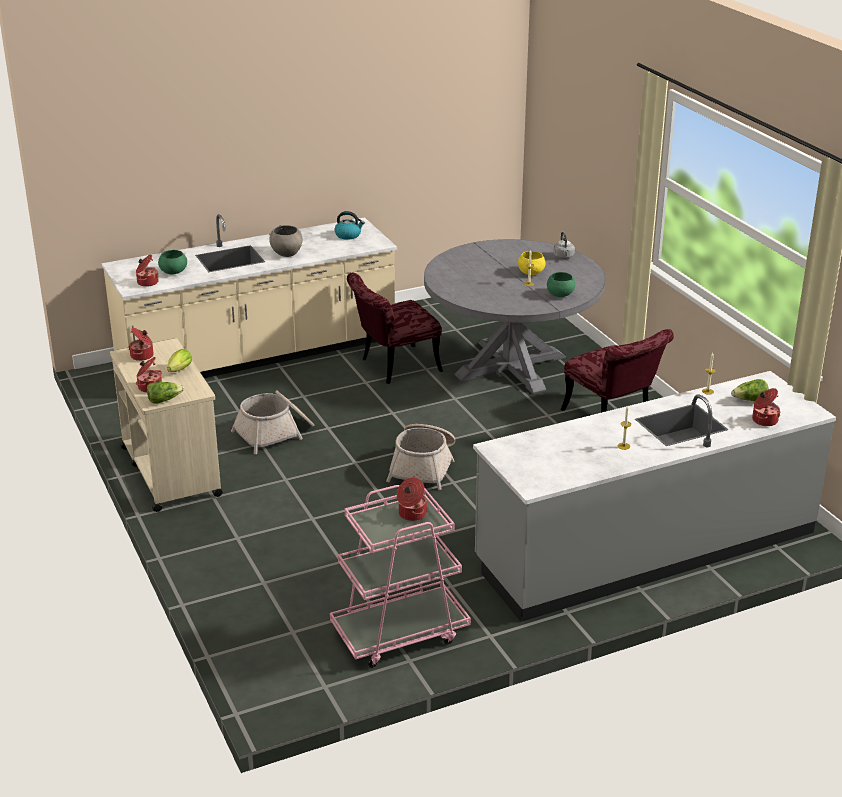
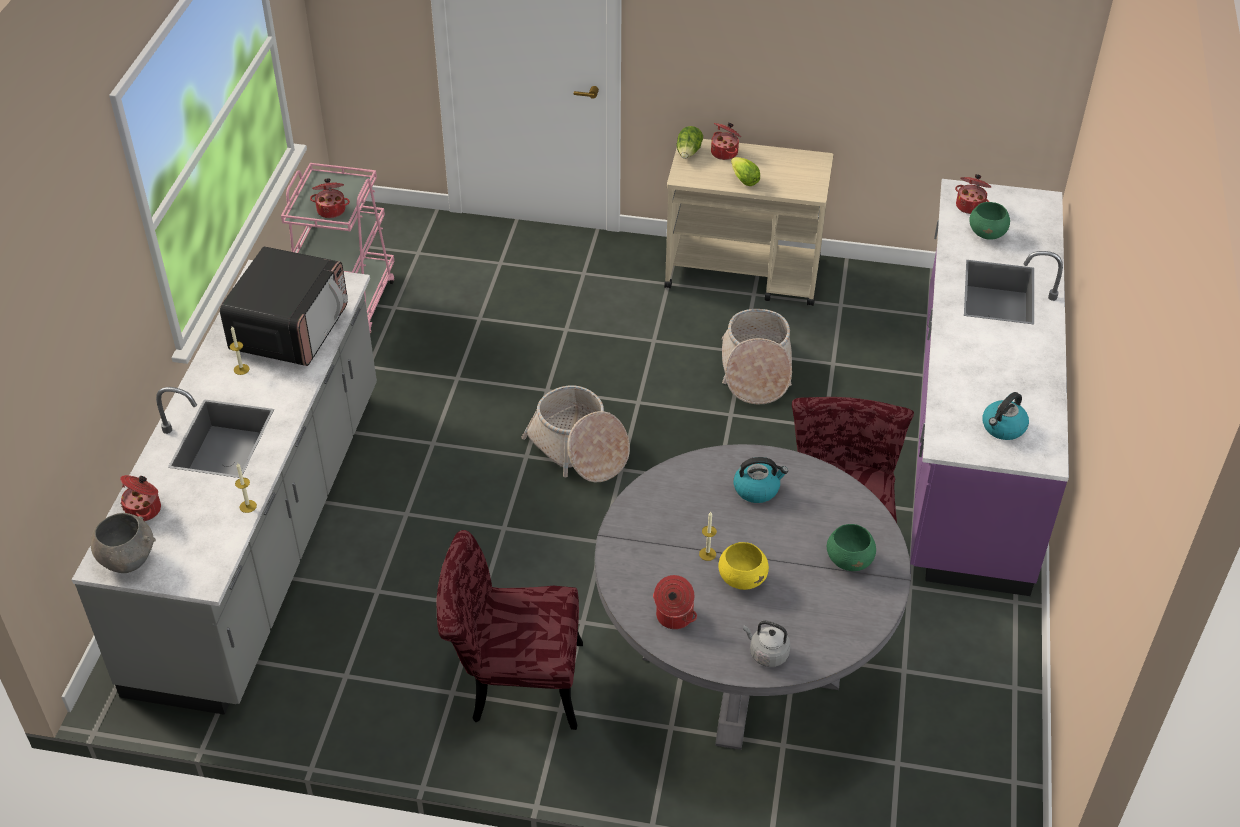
camera: 125 degrees right, 15 degrees up
beige counter [102,214,397,378] -> purple counter [910,179,1069,596]
cooking pot [128,328,153,361] -> cooking pot moved to [653,575,697,629]
grey bowl [269,225,303,257] -> grey bowl moved to [90,513,156,573]
green bowl [547,272,575,297] -> green bowl moved to [827,524,876,571]
lettuce [731,379,769,401] -> none
none -> microwave [220,247,348,366]
none -> kettle [734,457,788,503]

